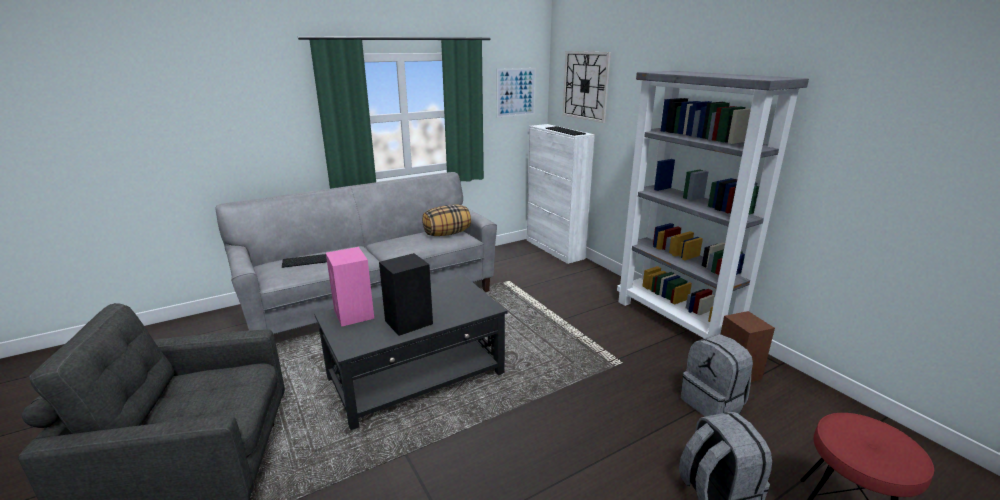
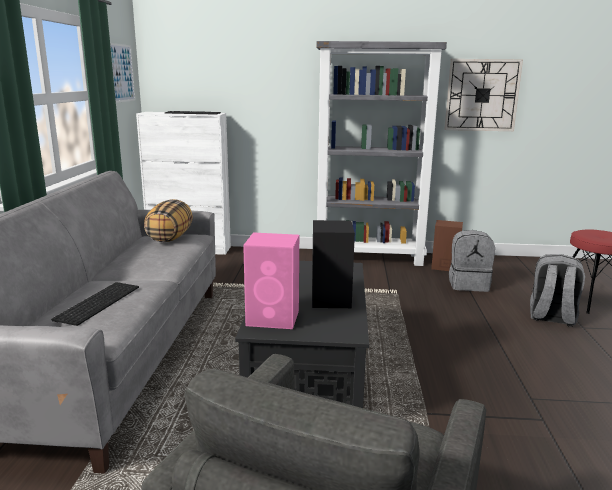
camera: 55 degrees left, 5 degrees down
wall clock [563,51,611,123] -> wall clock moved to [444,59,523,131]

